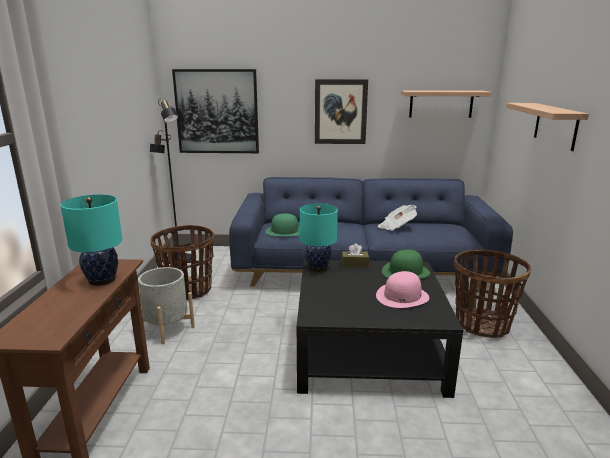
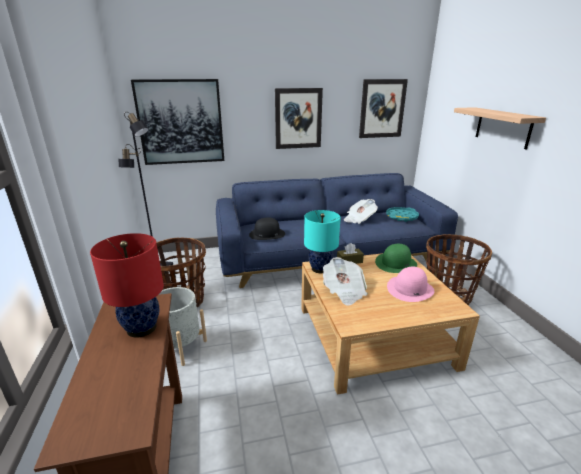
camera: 15 degrees left, 5 degrees up
turquoise table lamp [60,194,123,286] -> red table lamp [90,233,164,338]
green hat [265,213,300,236] -> black hat [249,218,285,240]
black coffee table [297,260,463,398] -> beige coffee table [301,253,480,395]
shelf [401,90,492,118] -> picture [359,79,408,138]
none -> newspaper [323,257,368,306]
none -> turquoise tray [386,207,419,222]

